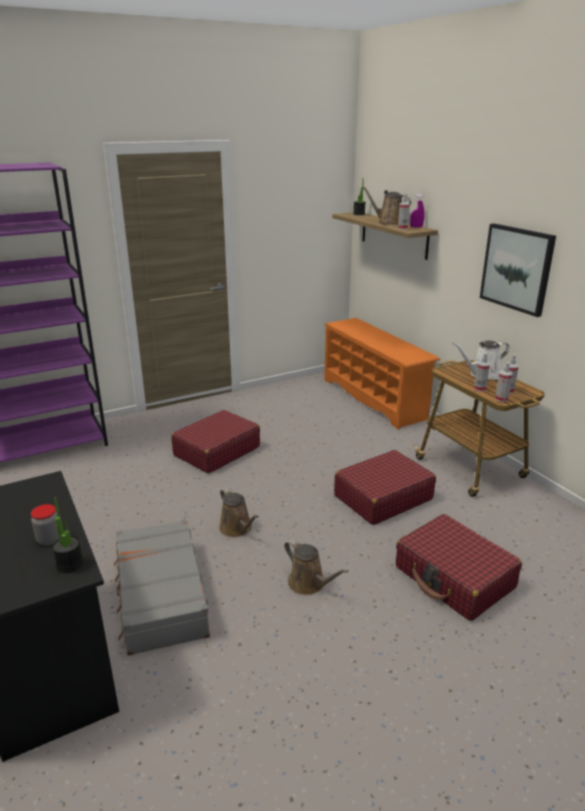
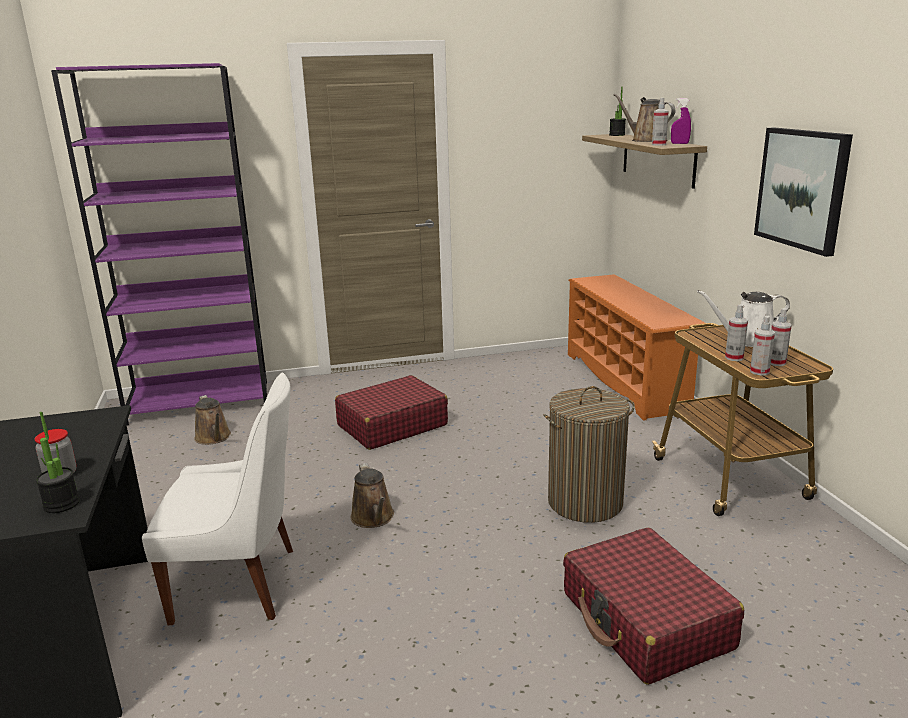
camera: 15 degrees right, 5 degrees down
grey suitcase [114,519,210,656] -> white chair [142,373,293,625]
brown watering can [284,539,349,595] -> brown watering can moved to [194,395,231,445]
red suitcase [334,450,436,525] -> laundry basket [543,386,635,523]

